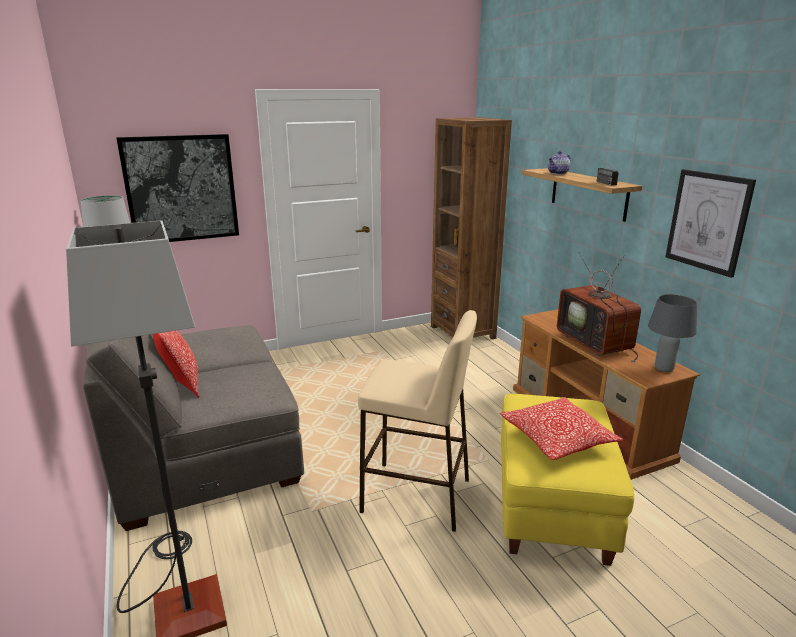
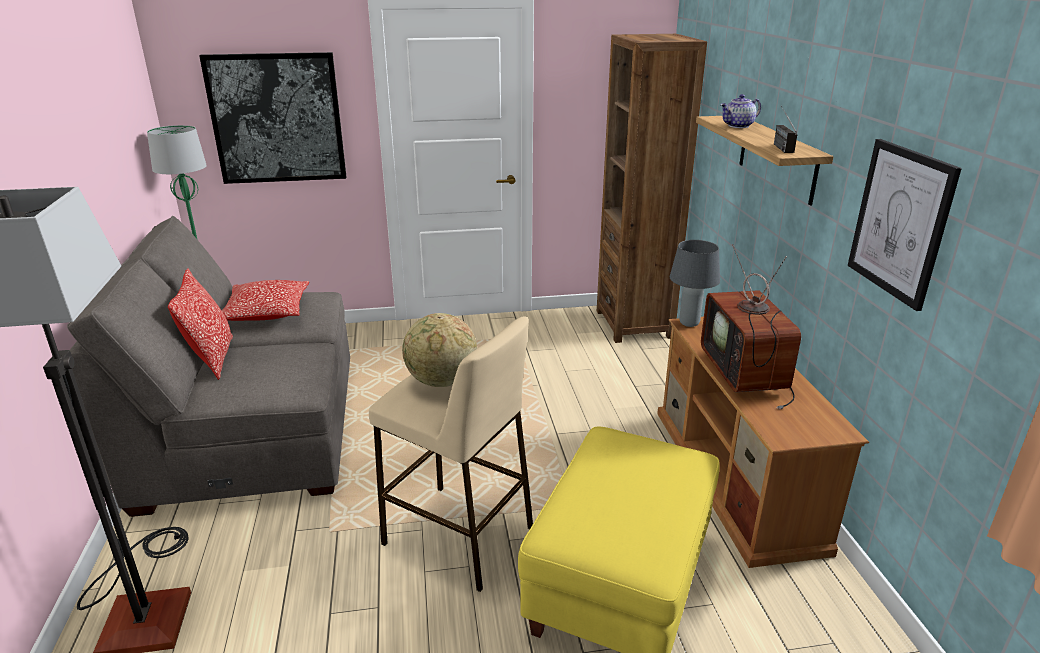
camera: 15 degrees right, 5 degrees up
pillow [500,397,623,460] -> pillow moved to [222,280,309,321]
grey table lamp [648,294,697,372] -> grey table lamp moved to [670,240,720,327]
none -> globe [402,313,477,387]

